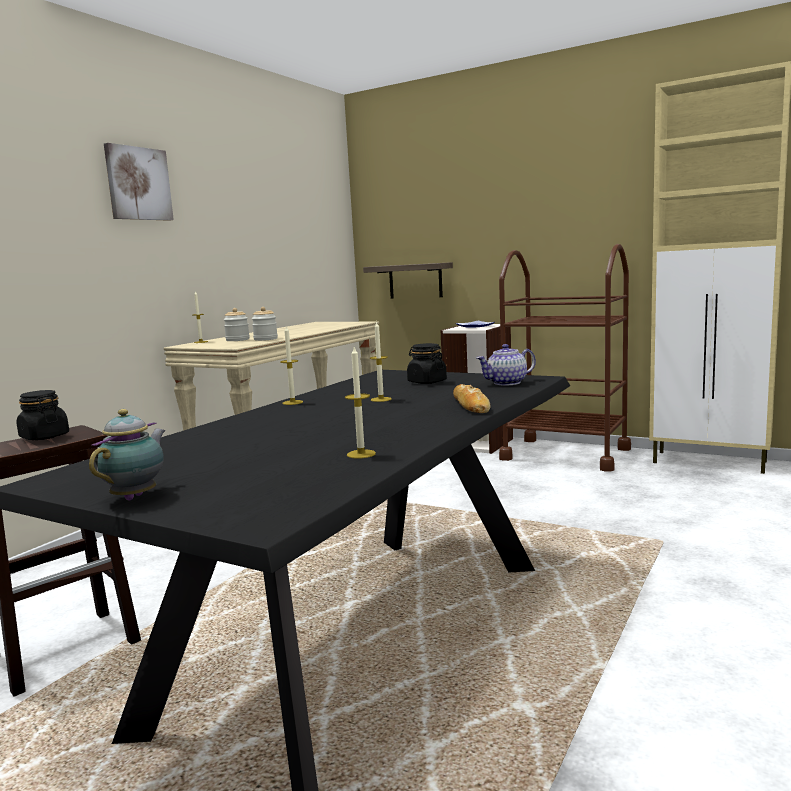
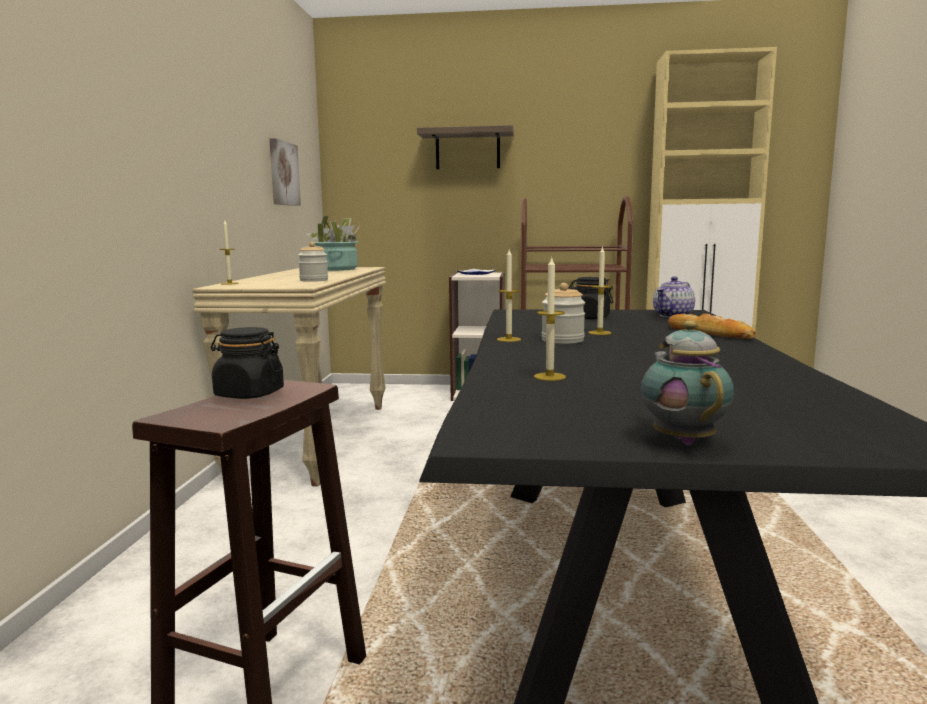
camera: 25 degrees left, 0 degrees up
picture [104,143,174,221] -> picture moved to [269,138,301,206]
jar [224,308,250,341] -> jar moved to [542,283,585,344]
candle [345,347,376,459] -> candle moved to [534,257,566,381]
shelf [363,262,453,299] -> shelf moved to [417,125,514,169]
none -> potted plant [307,216,359,271]

